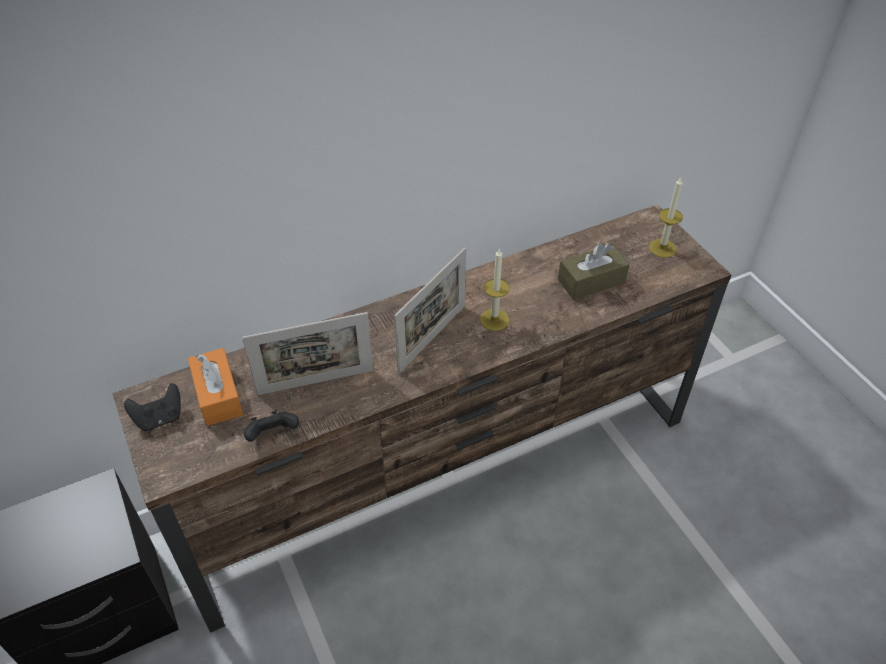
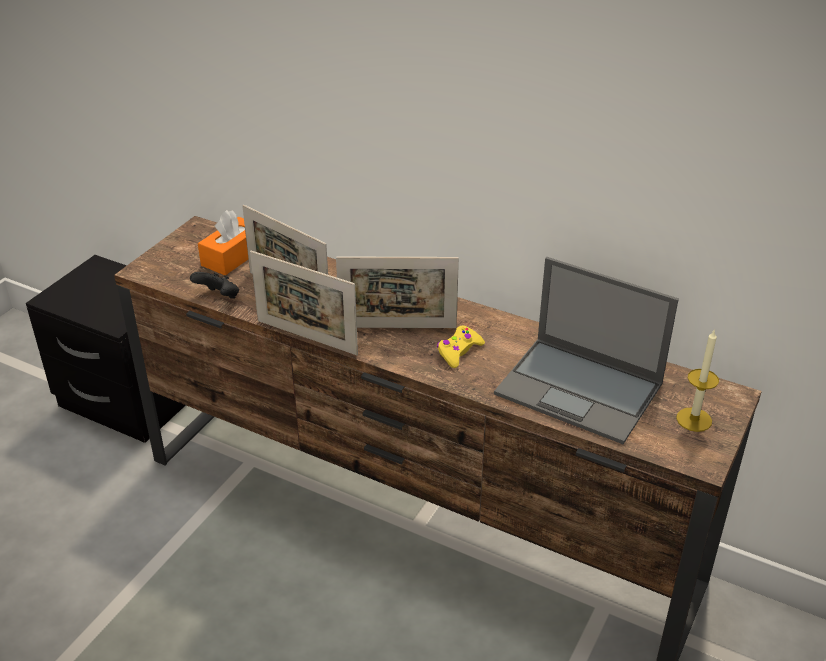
camera: 55 degrees right, 10 degrees down
black game controller [124,383,181,431] -> none
candle [480,248,510,331] -> yellow game controller [437,326,485,368]
brown tissue box [558,244,630,300] -> laptop [494,257,679,444]
none -> picture frame [250,251,358,355]

